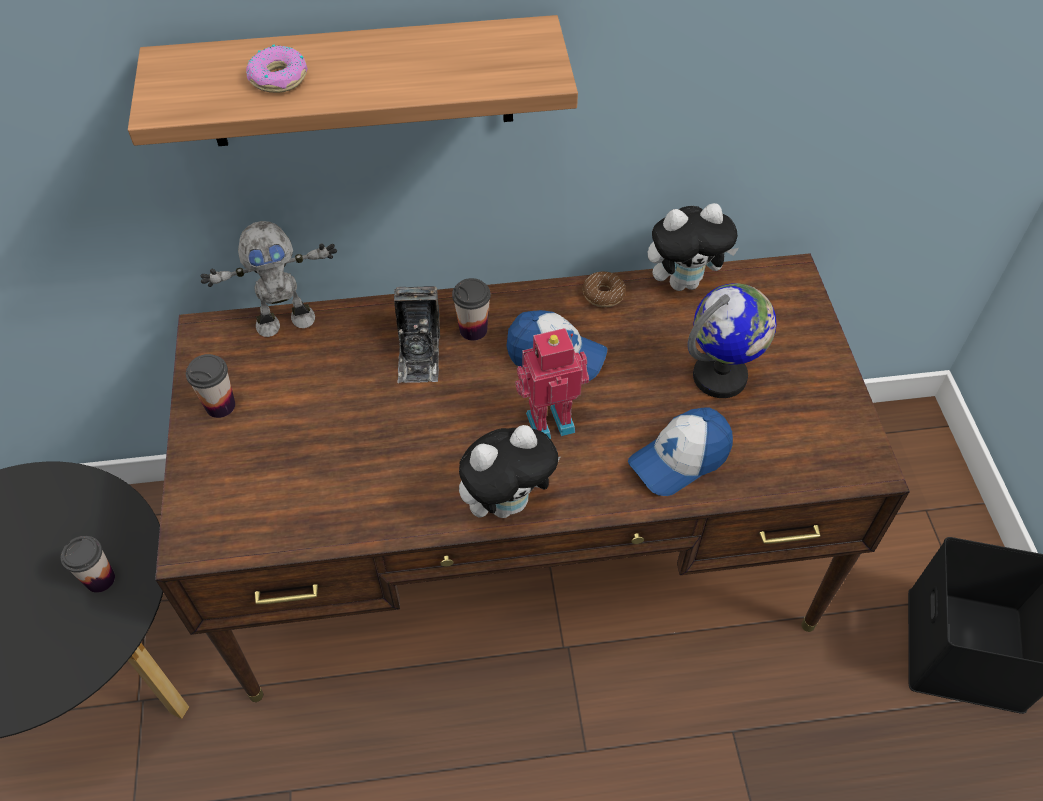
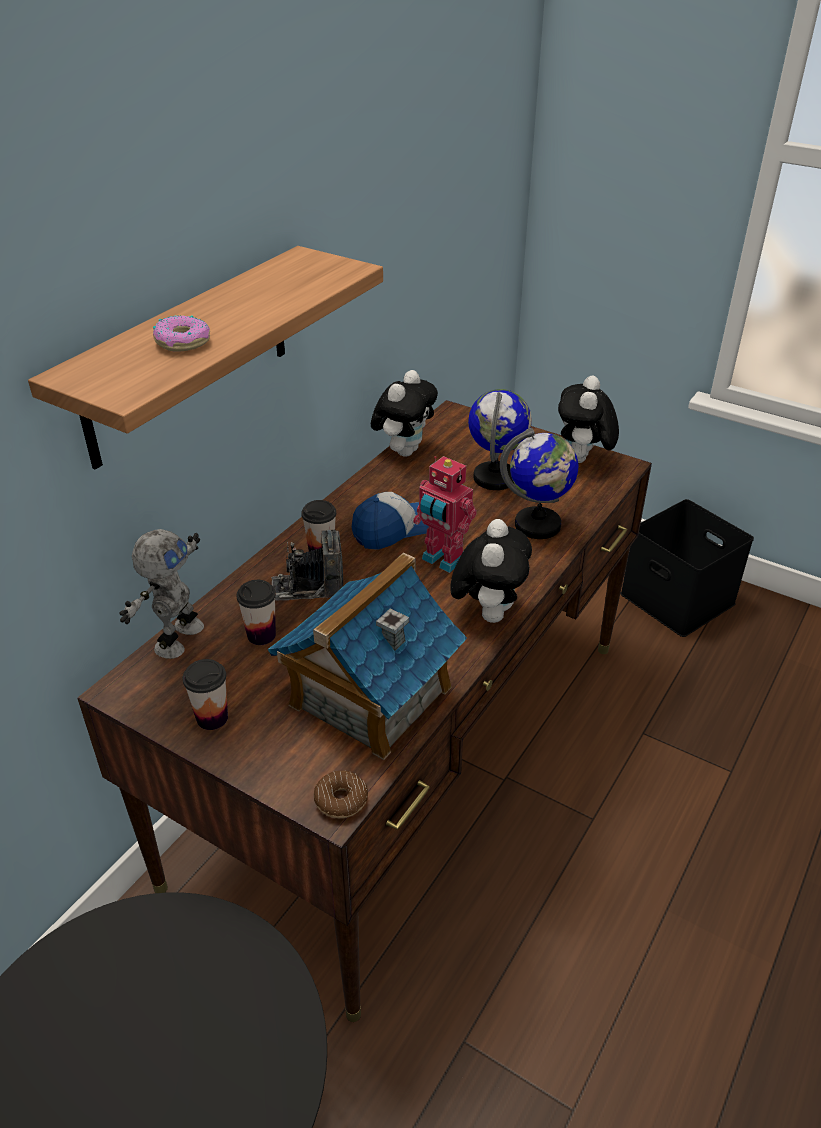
camera: 50 degrees left, 15 degrees down
cup [61,536,115,593] -> cup moved to [237,580,276,645]
camera [394,286,440,383] -> camera turned 135 degrees clockwise [271,529,343,600]
toy robot [515,328,589,439] -> toy robot turned 75 degrees counterclockwise [413,456,477,573]
donut [582,271,626,307] -> donut moved to [314,771,368,818]
cap [628,407,733,496] -> globe [500,428,578,539]
none -> toy house [268,552,467,760]
none -> plush toy [558,376,619,463]

